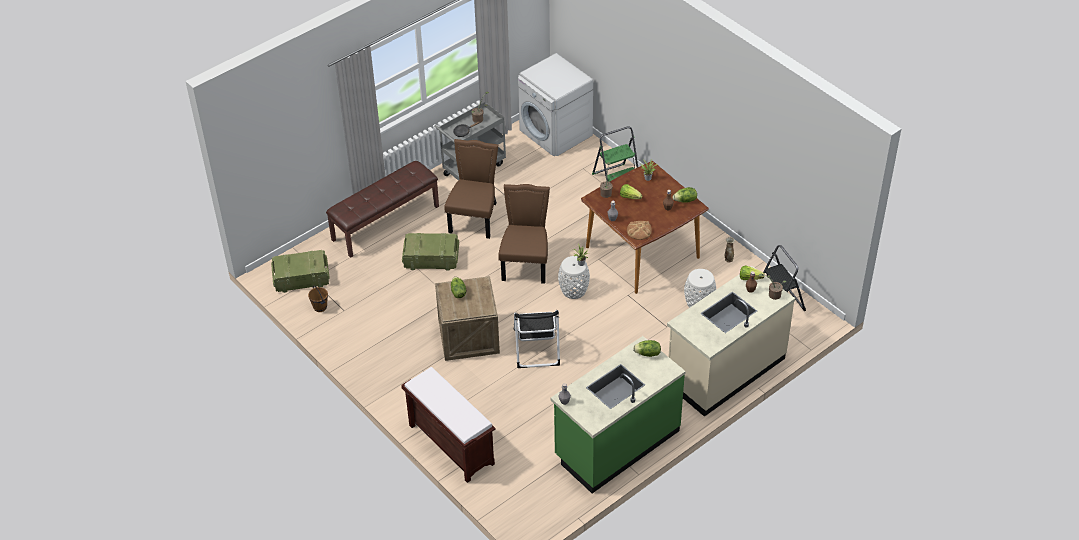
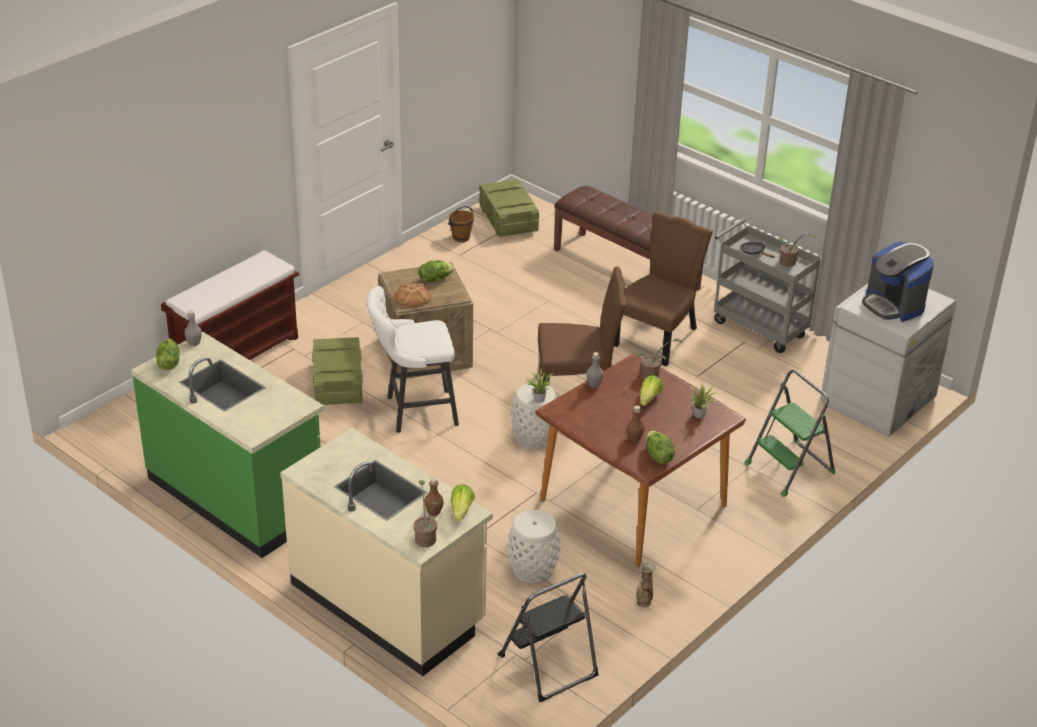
camera: 80 degrees right, 10 degrees down
crate [402,233,459,271] -> crate moved to [312,337,363,405]
brown chair [444,139,498,239] -> brown chair turned 60 degrees counterclockwise [614,211,713,366]
step ladder [514,310,560,368] -> white stool [367,286,459,433]
bread [627,221,652,240] -> bread moved to [394,283,431,307]
lettuce [633,340,661,357] -> lettuce moved to [156,339,180,370]
none -> coffee machine [862,242,934,322]

